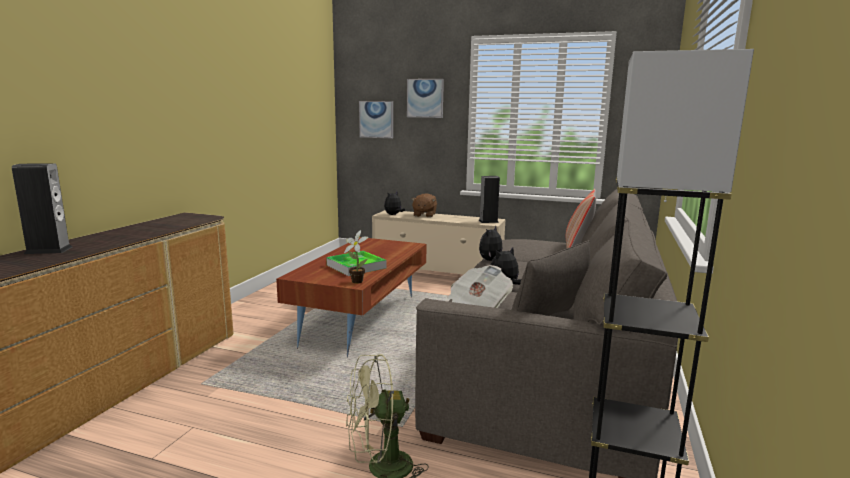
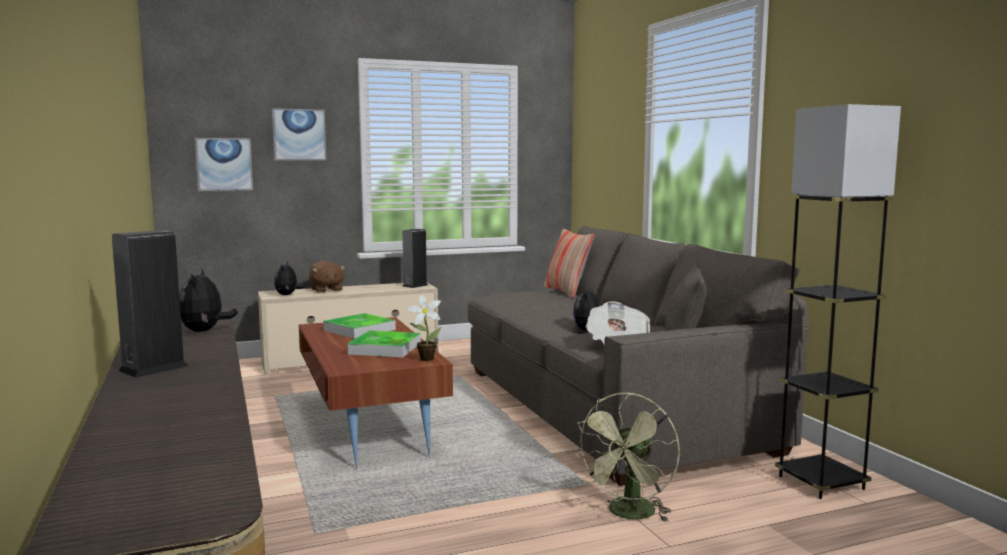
camera: 40 degrees left, 5 degrees down
plush toy [479,226,509,261] -> plush toy moved to [179,268,238,332]
none -> tray [323,313,396,339]

